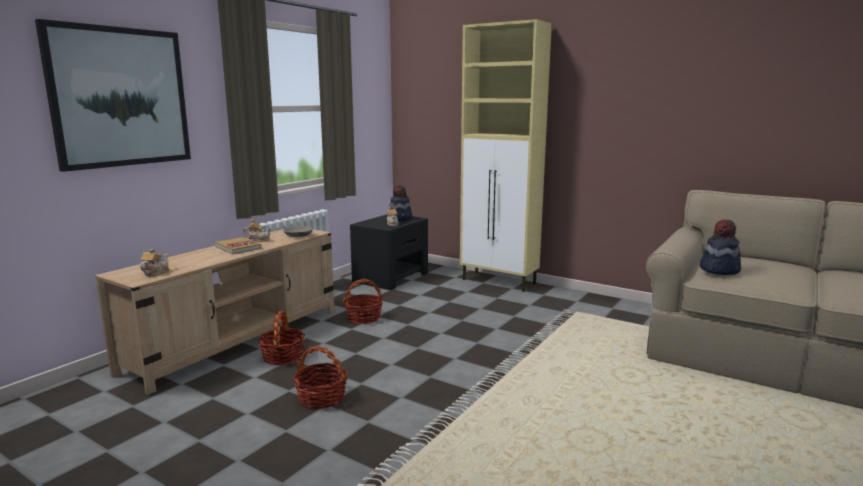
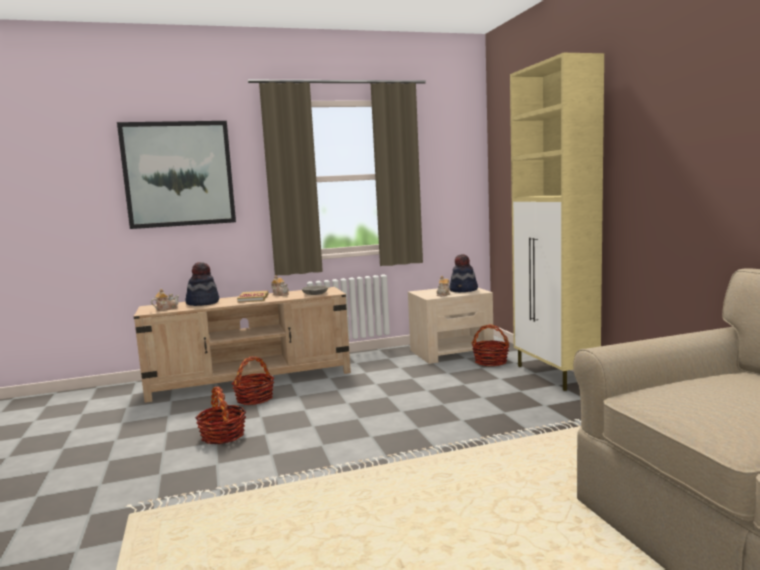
camera: 40 degrees right, 5 degrees down
basket [343,279,383,324] -> basket moved to [472,324,510,367]
black nightstand [350,215,428,290] -> beige nightstand [408,287,494,364]
hat [700,220,741,275] -> hat moved to [186,262,219,306]

